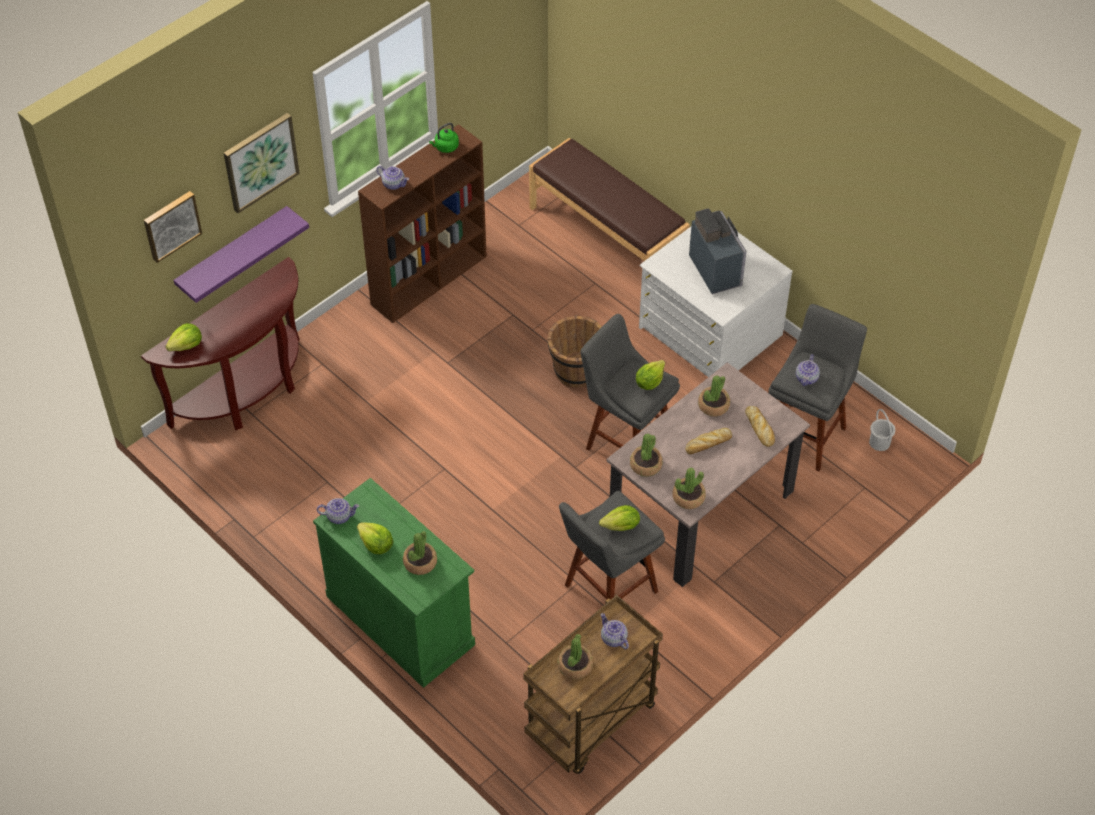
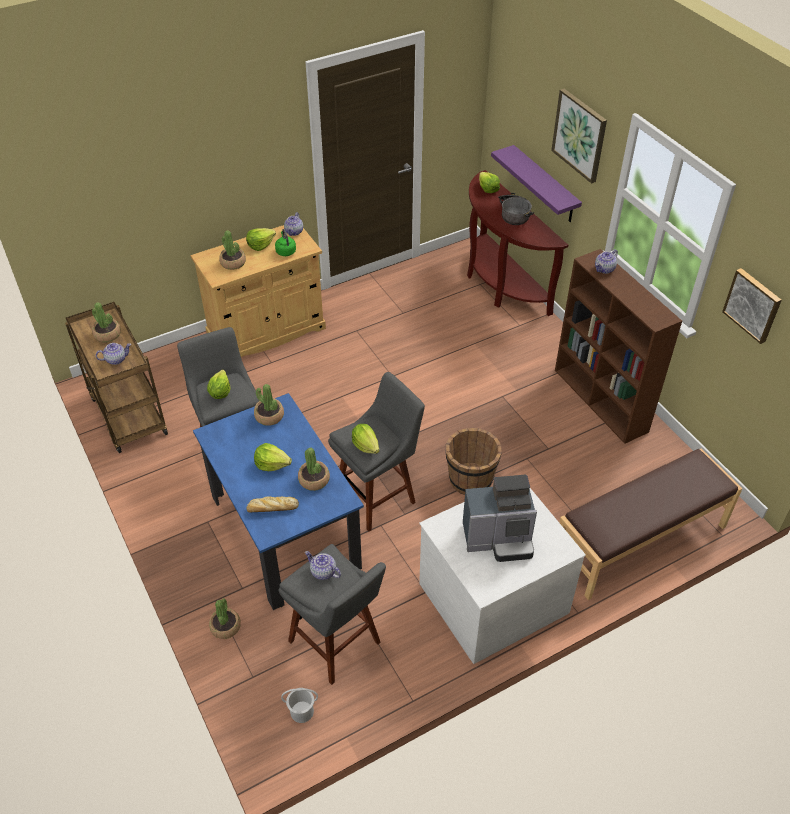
camera: 105 degrees right, 5 degrees down
picture [144,191,202,263] -> picture moved to [722,268,782,344]
green cabinet [313,478,475,688] -> beige cabinet [191,225,326,357]
green kettle [429,123,459,153] -> green kettle moved to [275,229,296,256]
beige dining table [606,362,810,587] -> blue dining table [193,393,364,610]
potted plant [673,468,706,509] -> potted plant moved to [209,598,241,639]
bread [686,428,732,454] -> lettuce [254,443,292,471]
none -> cooking pot [498,193,534,225]

